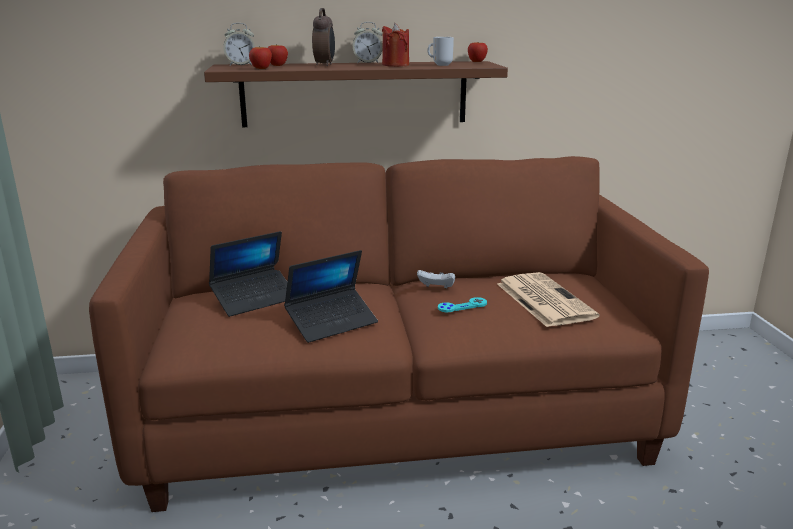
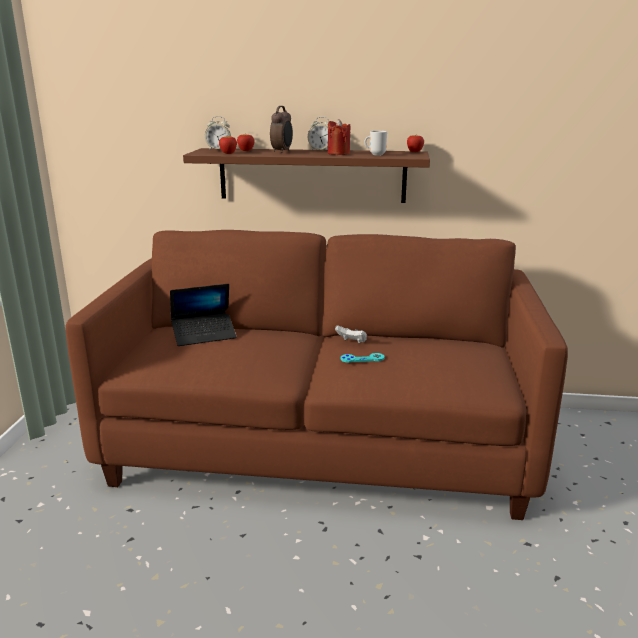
camera: 15 degrees right, 0 degrees up
laptop [284,250,378,343] -> none
newspaper [497,272,599,327] -> none

